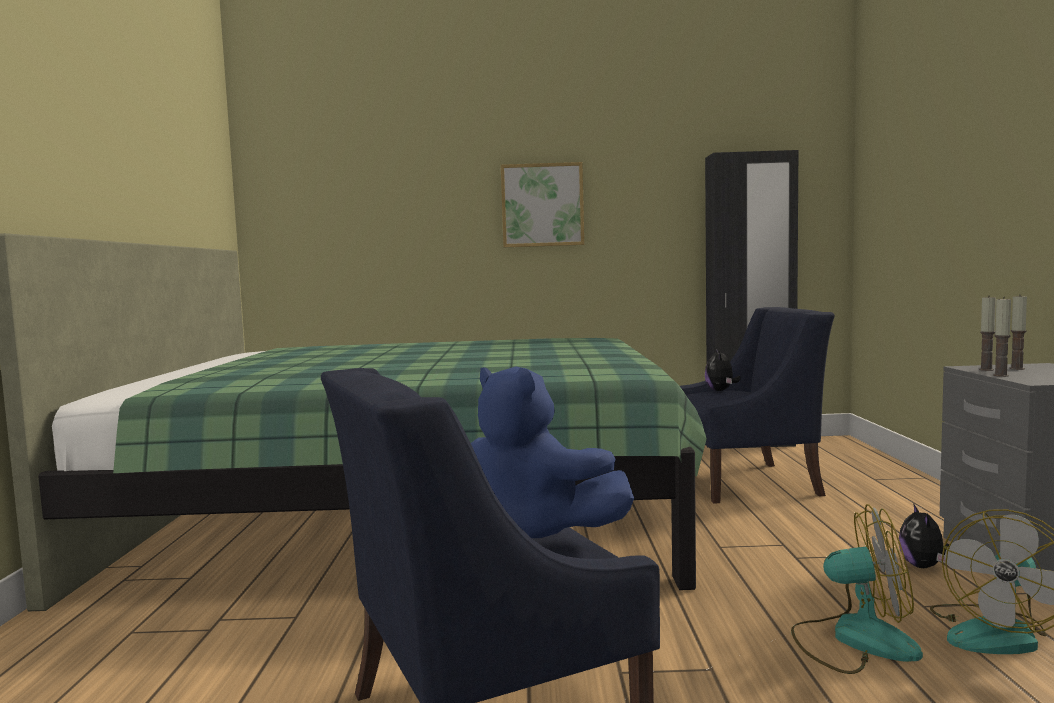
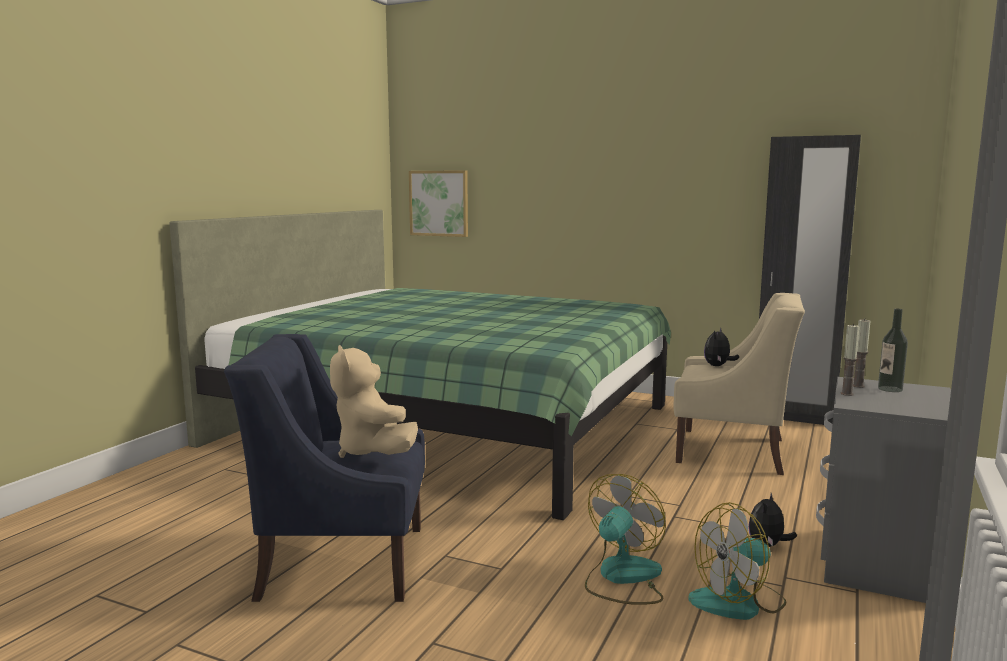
camera: 25 degrees right, 5 degrees up
blue plush toy [471,367,634,538] -> beige plush toy [330,345,418,458]
picture [501,162,584,247] -> picture moved to [409,170,468,237]
blue armchair [680,307,835,504] -> beige armchair [674,293,805,475]
fan [791,504,923,674] -> fan turned 90 degrees counterclockwise [585,474,666,605]
candle [1010,296,1027,370] -> bottle [878,309,908,392]

